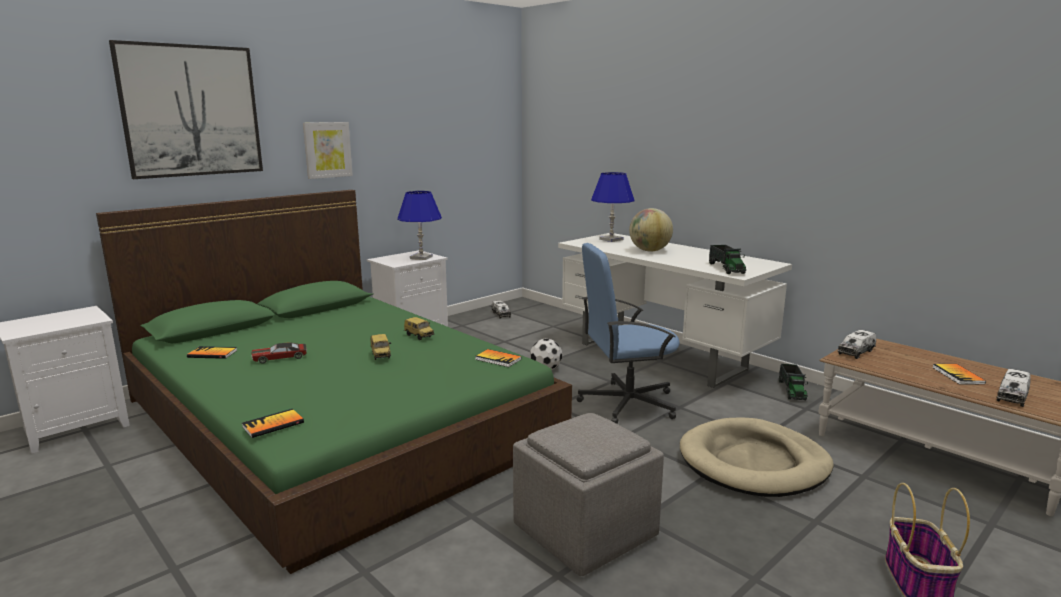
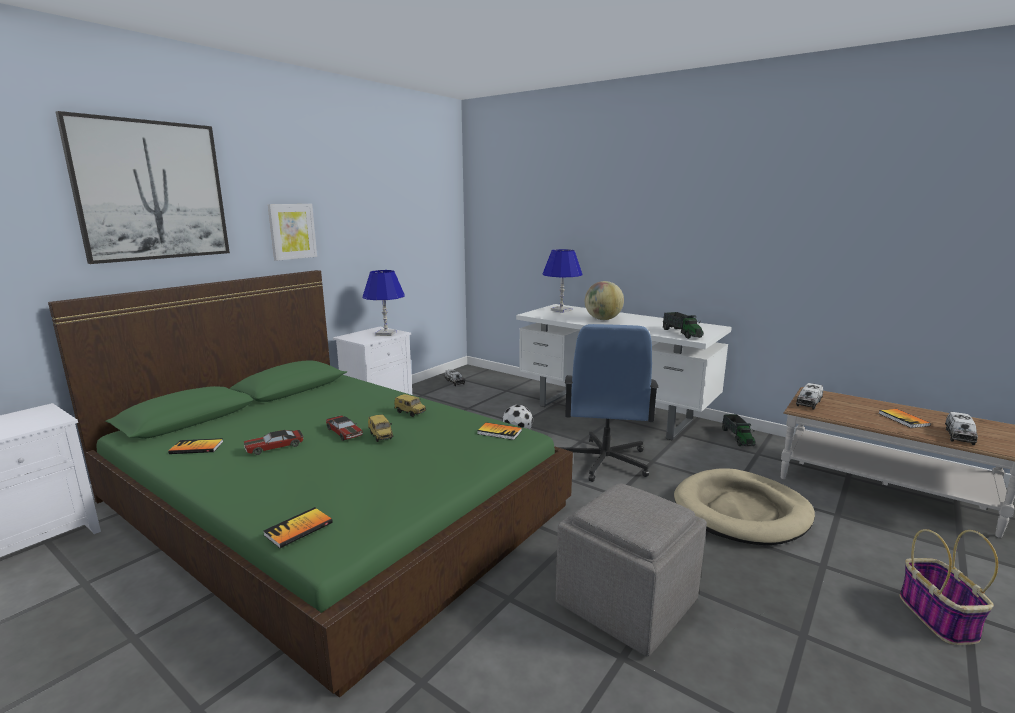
camera: 10 degrees left, 0 degrees up
blue office chair [576,243,680,424] -> blue office chair turned 60 degrees counterclockwise [558,324,658,482]
none -> toy car [326,415,363,441]

